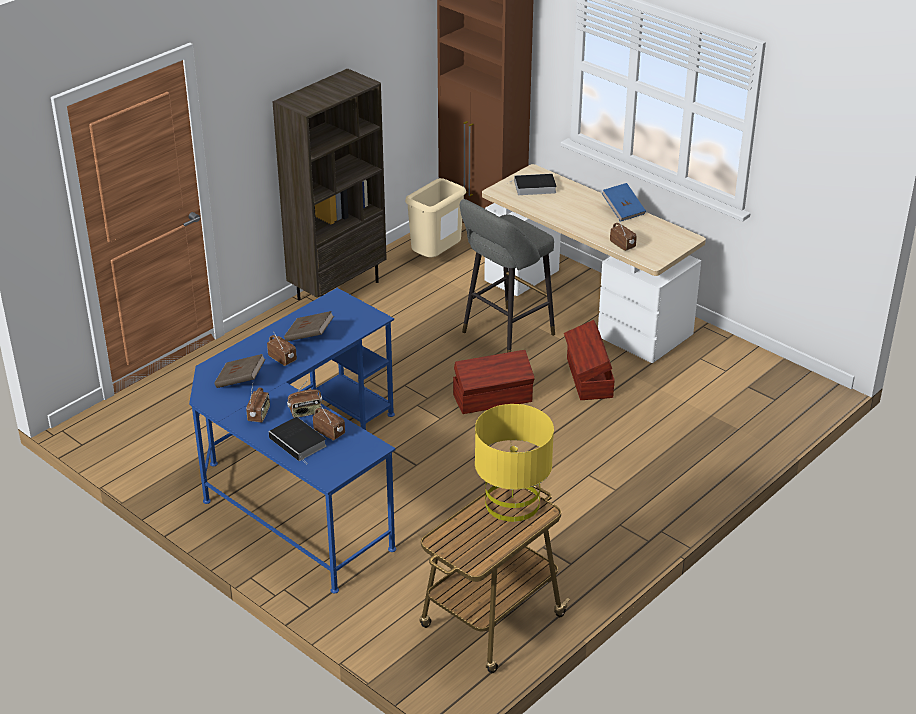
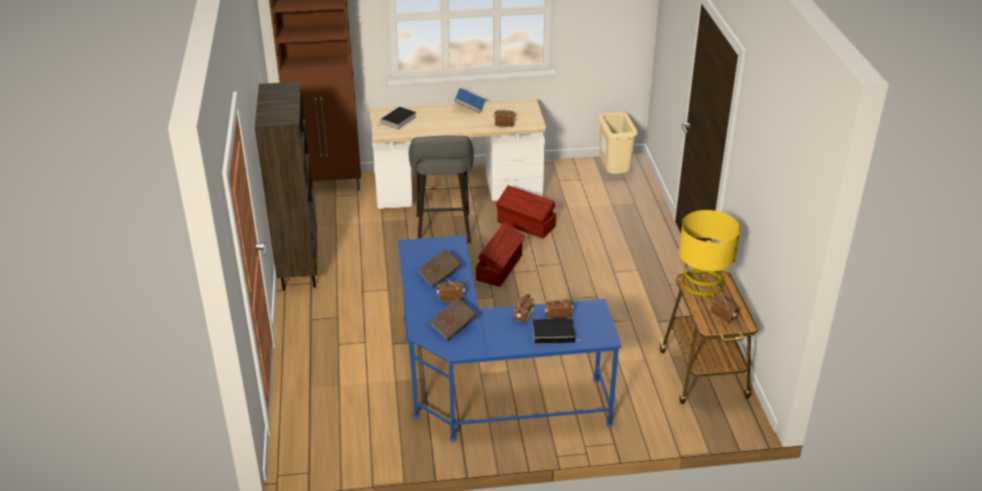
camera: 50 degrees left, 0 degrees up
radio [246,384,270,422] -> radio moved to [711,293,739,323]
beige trash can [405,178,466,257] -> beige trash can moved to [598,112,638,174]

